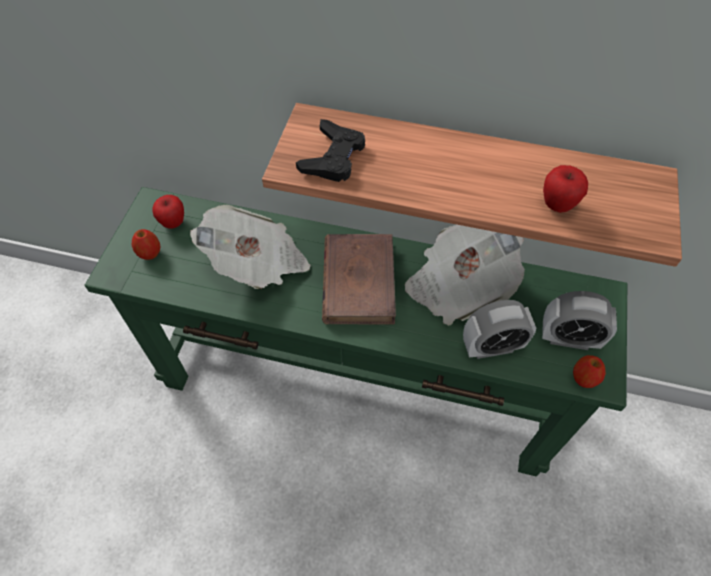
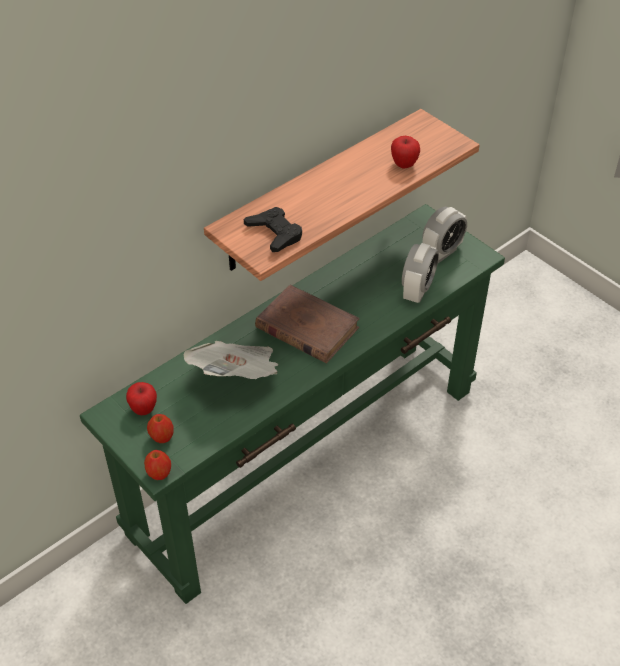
camera: 55 degrees left, 10 degrees down
newspaper [405,224,525,326] -> none
apple [573,355,606,388] -> apple moved to [144,450,171,480]

